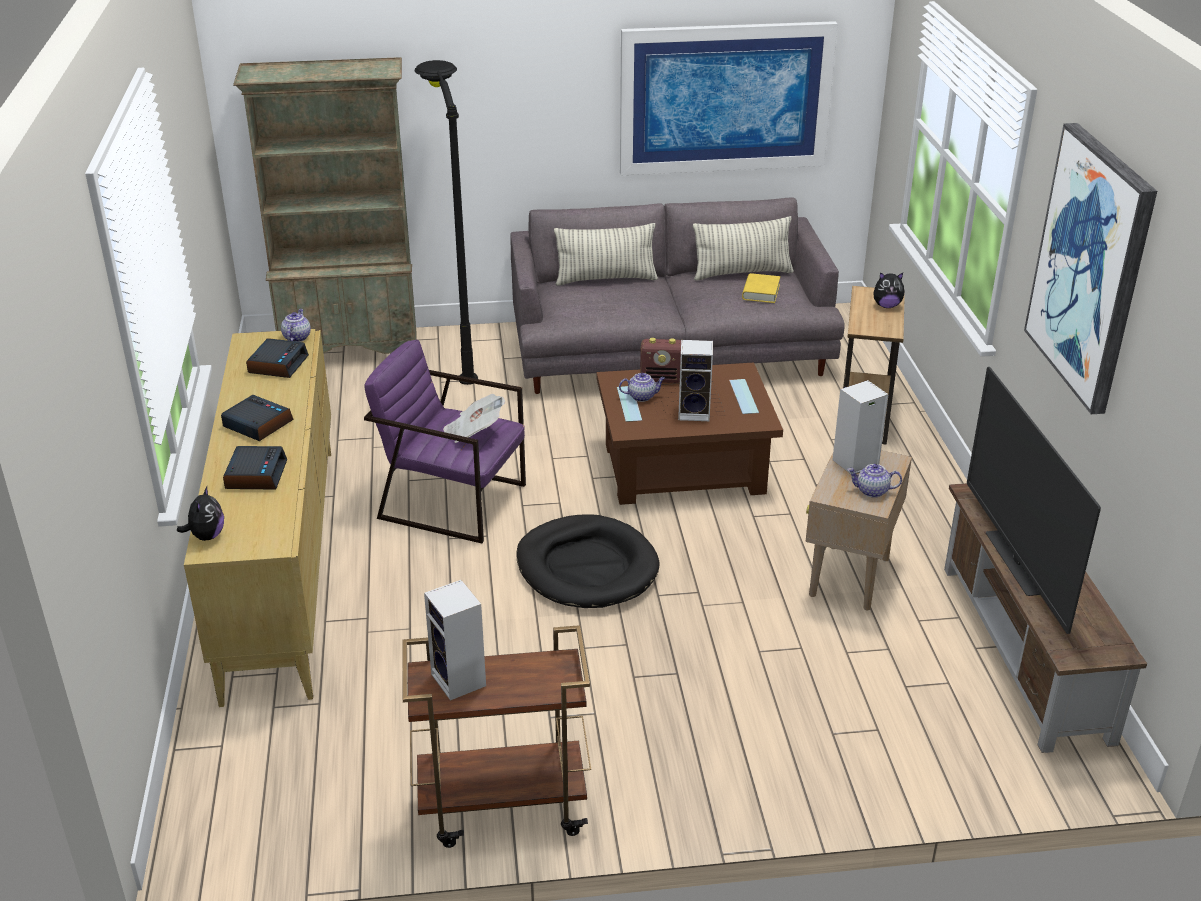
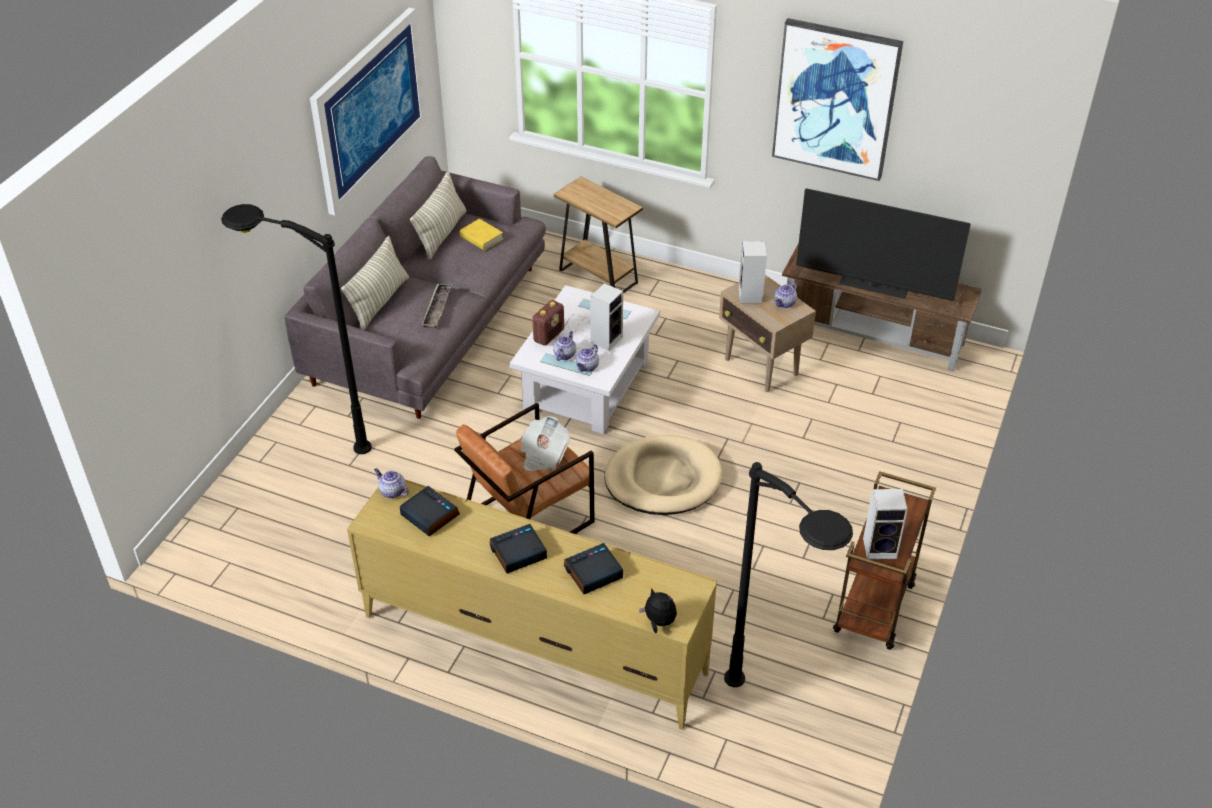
camera: 60 degrees left, 10 degrees up
alarm clock [223,446,287,490] -> alarm clock turned 60 degrees counterclockwise [564,543,623,594]
green bookcase [233,57,417,354] -> none
purple armchair [364,340,526,544] -> brown armchair [454,403,594,534]
black dog bed [516,514,659,608] -> beige dog bed [604,435,722,515]
brown coffee table [597,362,783,505] -> white coffee table [510,285,660,434]
plush toy [873,272,905,308] -> none
none -> tray [422,283,452,328]
none -> teapot [576,344,599,372]
none -> black floor lamp [724,462,853,687]

